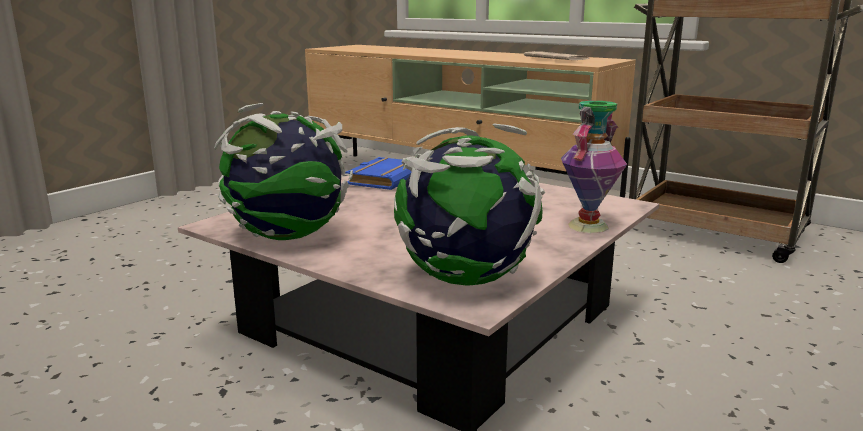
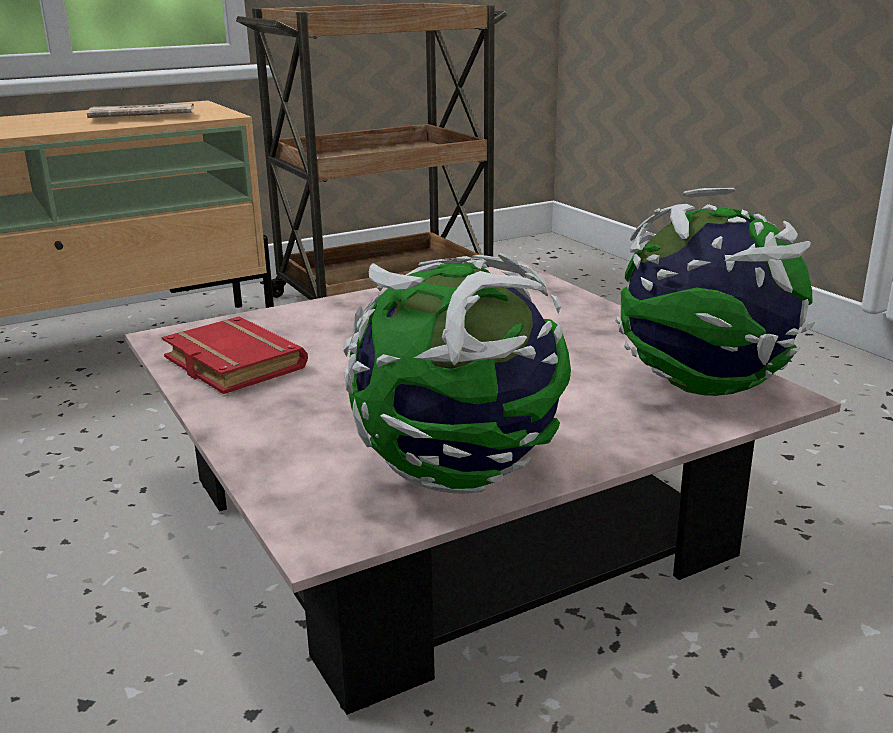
camera: 65 degrees left, 5 degrees up
blue book [345,157,412,190] -> red book [162,316,308,394]
vase [561,101,627,233] -> none

